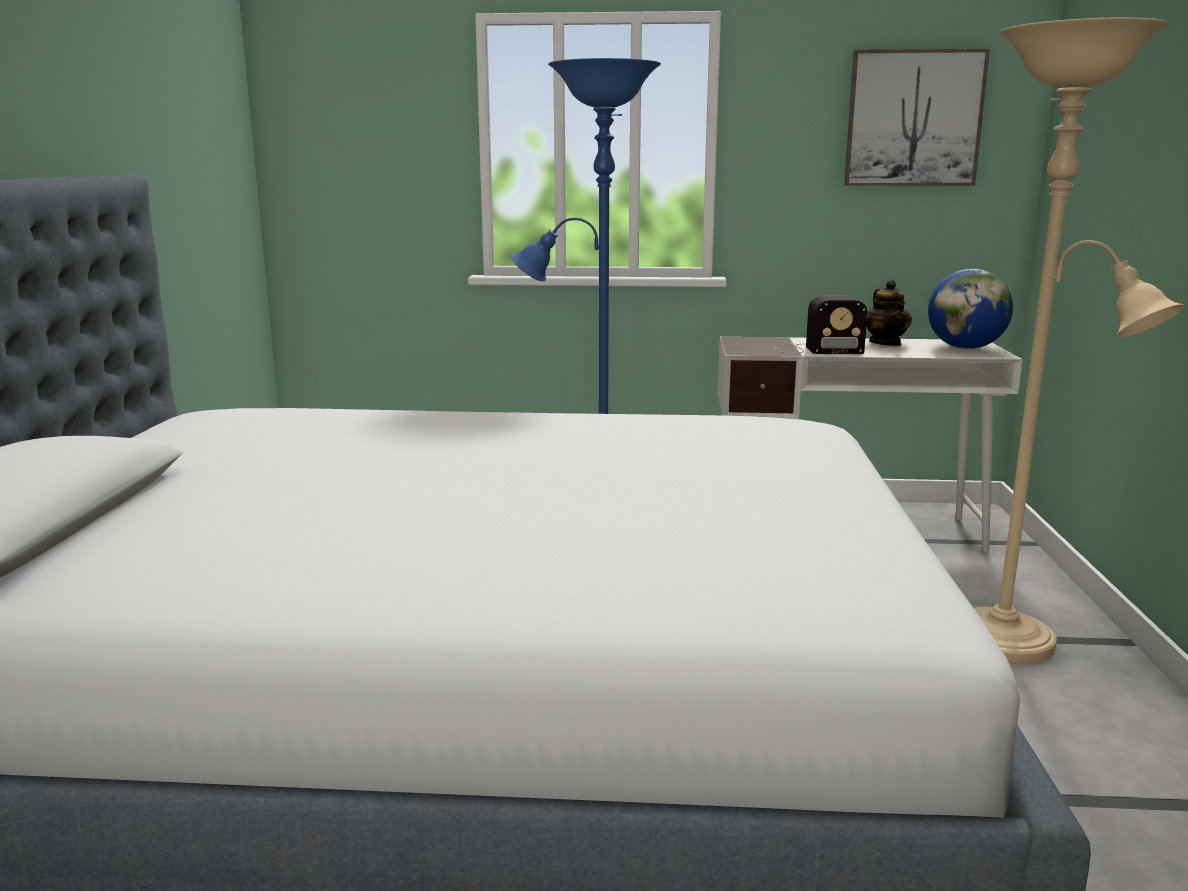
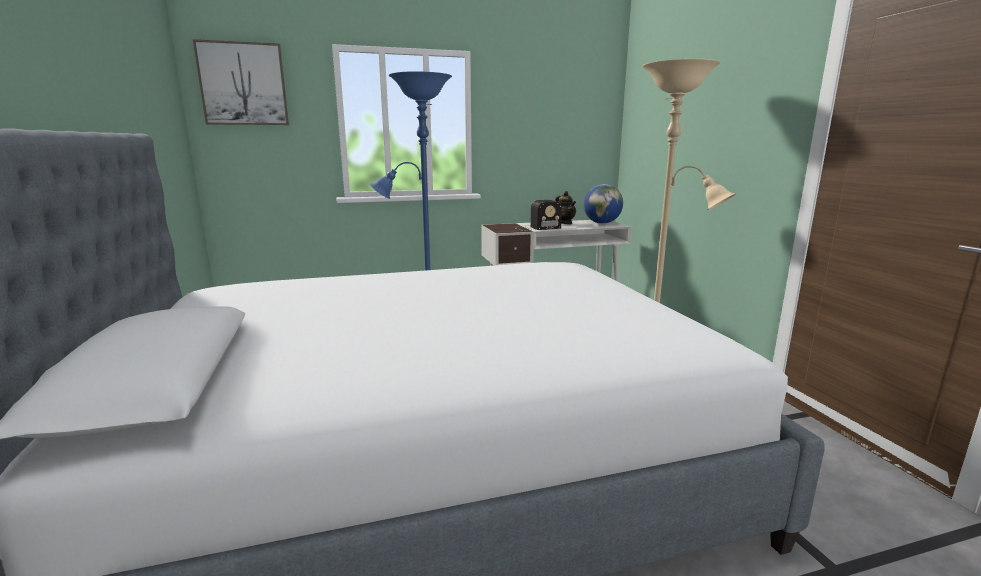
camera: 20 degrees left, 0 degrees up
picture [844,49,990,186] -> picture moved to [193,39,289,125]

